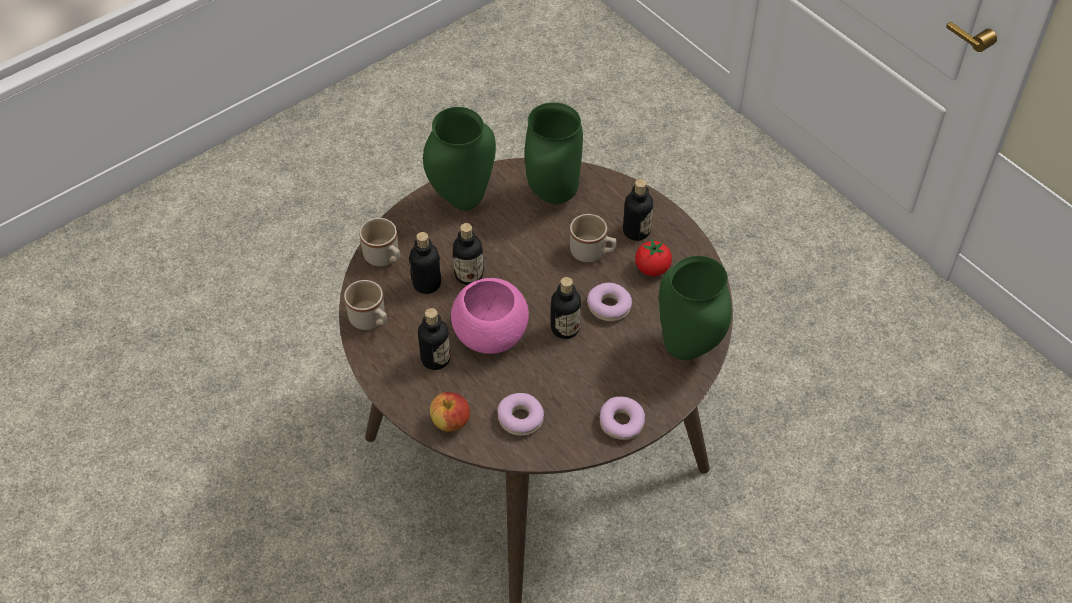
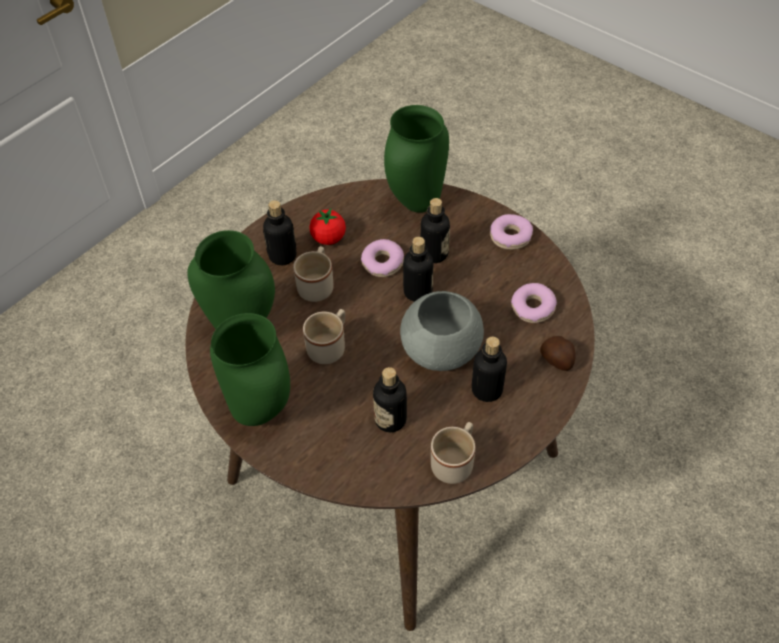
camera: 100 degrees left, 0 degrees up
beige mug [359,218,400,266] -> beige mug moved to [303,309,345,364]
apple [430,392,470,432] -> potato [540,336,576,371]
pink bowl [451,278,529,354] -> grey bowl [400,291,484,371]
bottle [452,223,484,285] -> bottle moved to [421,198,450,263]

